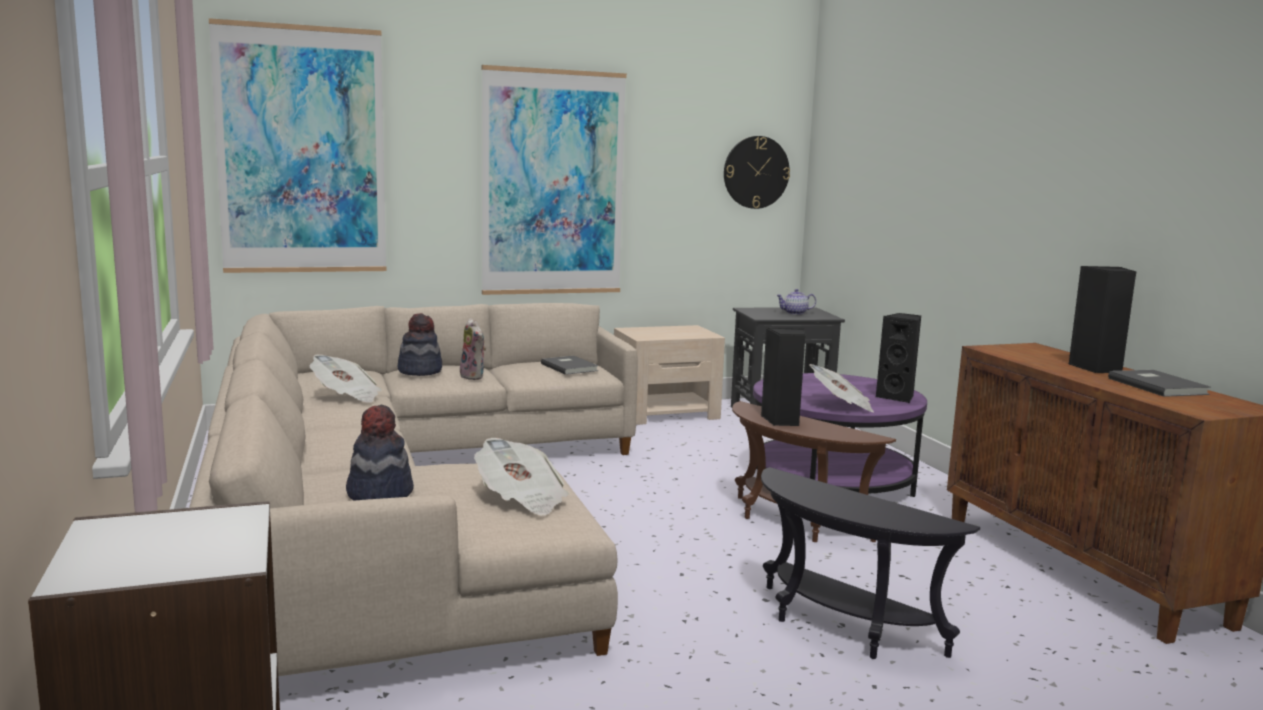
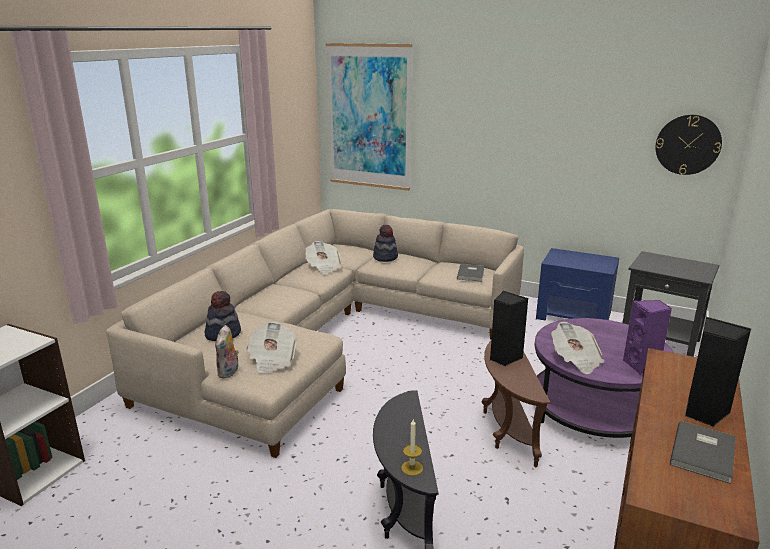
camera: 45 degrees right, 10 degrees up
plush toy [460,318,486,380] -> plush toy moved to [215,325,239,379]
picture [482,65,627,295] -> none
beige nightstand [614,325,725,425] -> blue nightstand [536,248,619,320]
teapot [776,289,816,315] -> none
black speaker [876,313,921,403] -> purple speaker [623,300,672,375]
none -> candle [401,419,423,476]

